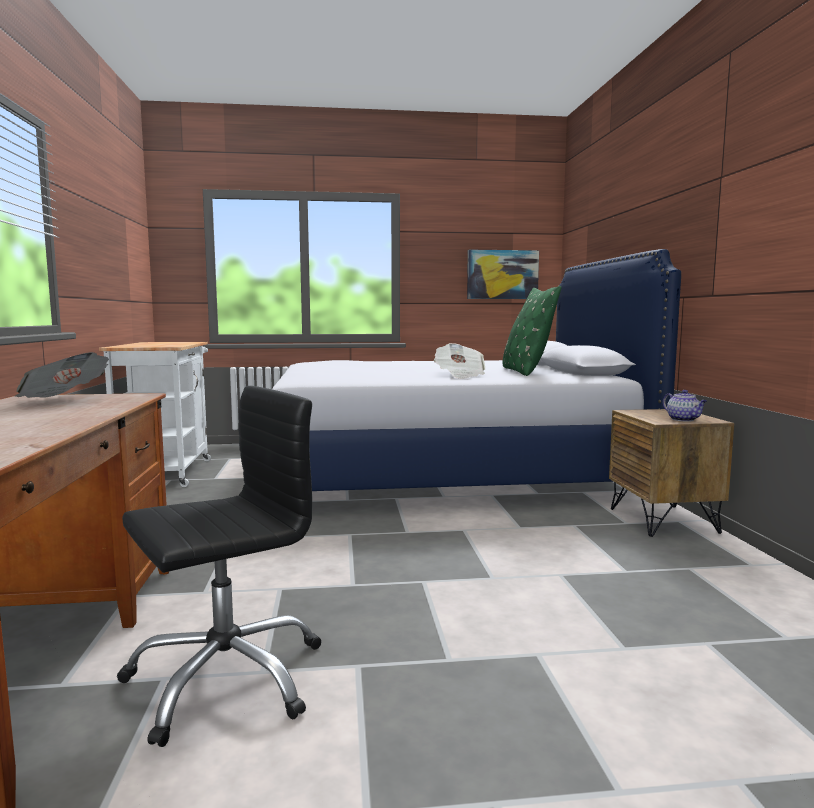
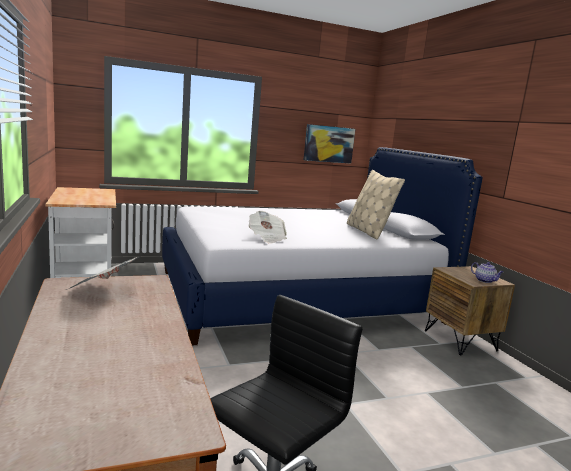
camera: 15 degrees left, 5 degrees up
newspaper [434,343,485,379] -> newspaper moved to [249,211,287,243]
green pillow [502,286,562,376] -> beige pillow [347,170,405,239]

